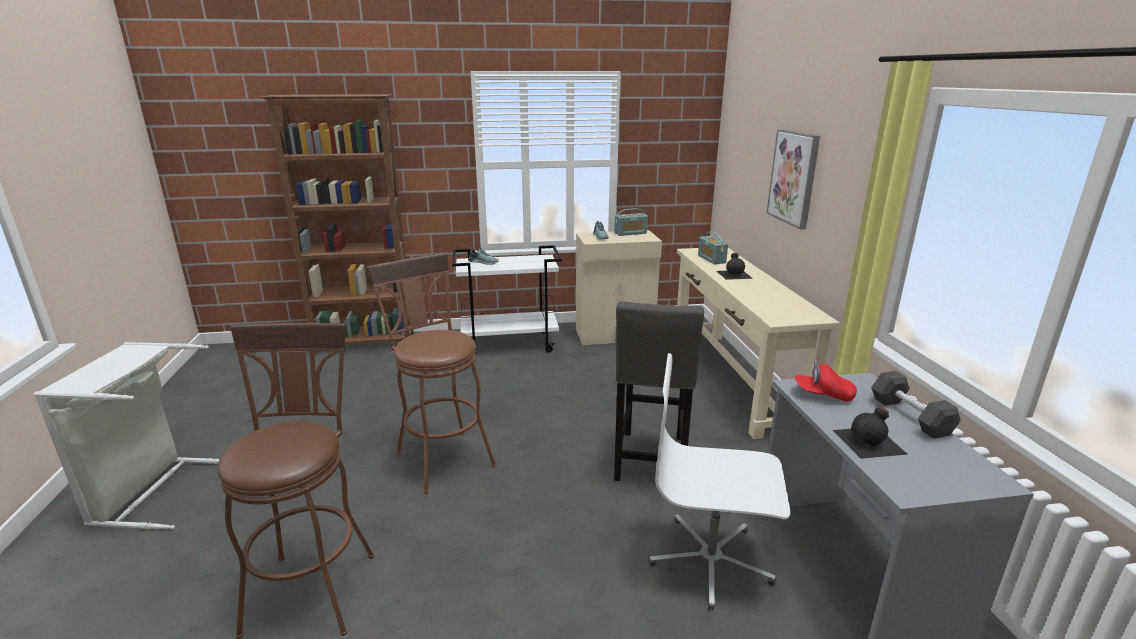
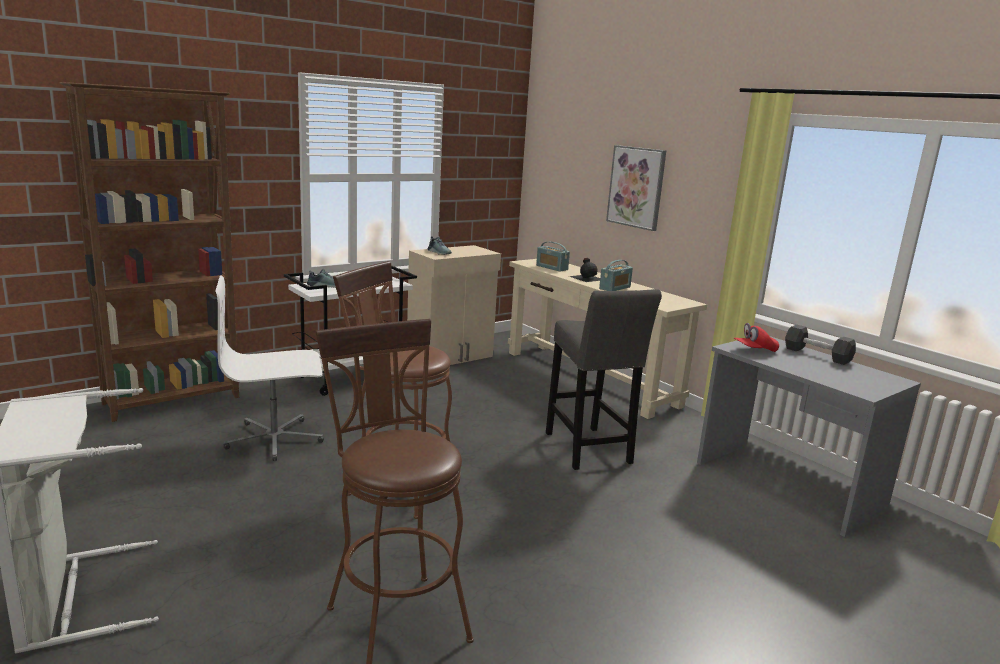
camera: 30 degrees left, 5 degrees down
radio [614,208,648,236] -> radio moved to [599,260,633,291]
white office chair [649,353,791,610] -> white office chair moved to [215,276,324,461]
black bottle [832,407,908,459] -> none

